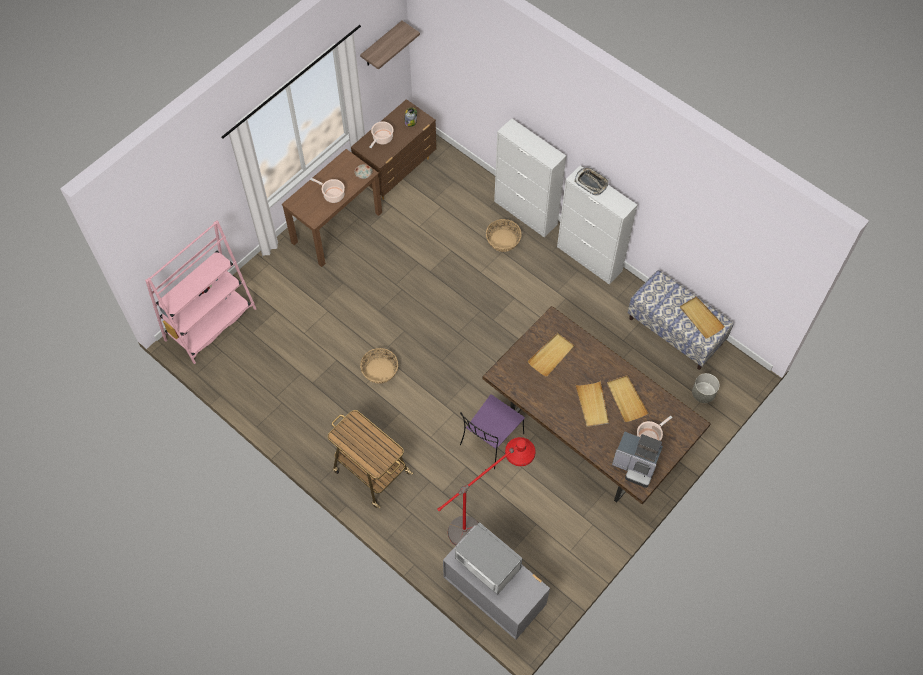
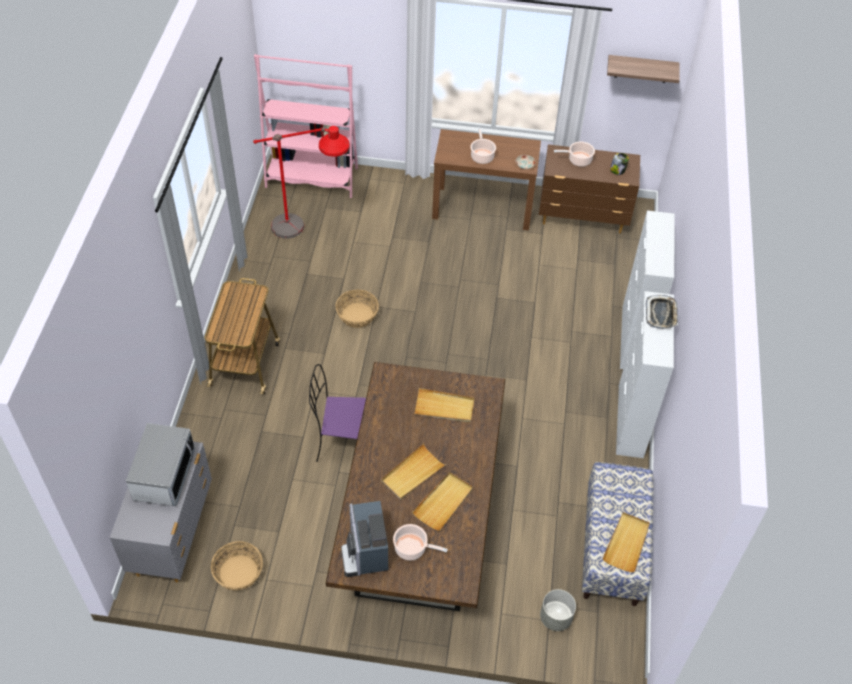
camera: 55 degrees right, 10 degrees down
red floor lamp [437,437,536,546] -> red floor lamp moved to [253,126,350,239]
basket [486,219,522,252] -> basket moved to [211,541,263,591]

